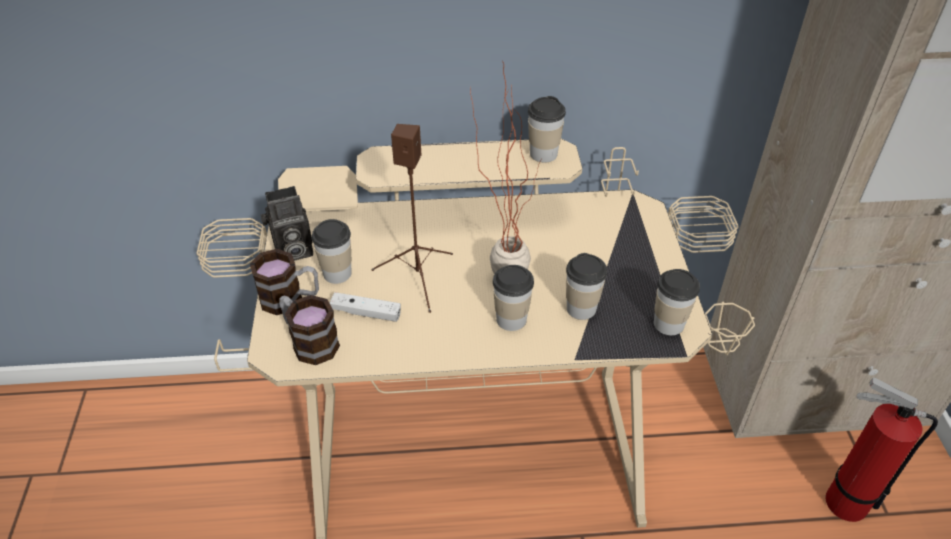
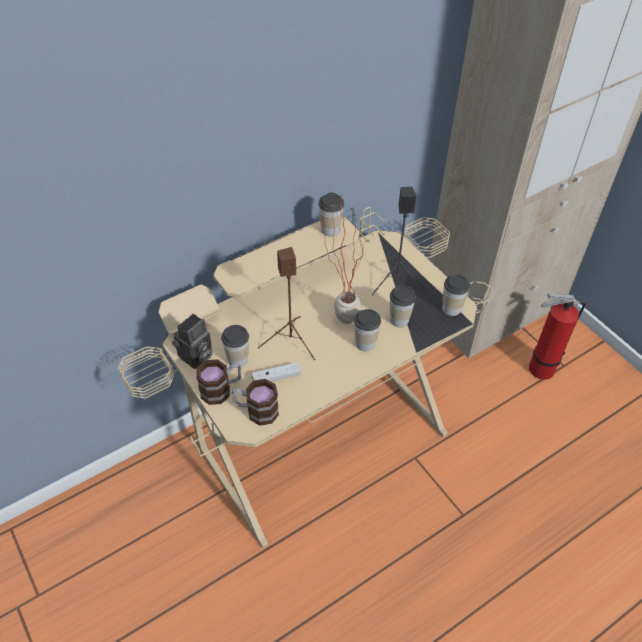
camera: 30 degrees left, 5 degrees up
none -> black speaker [372,187,426,295]

